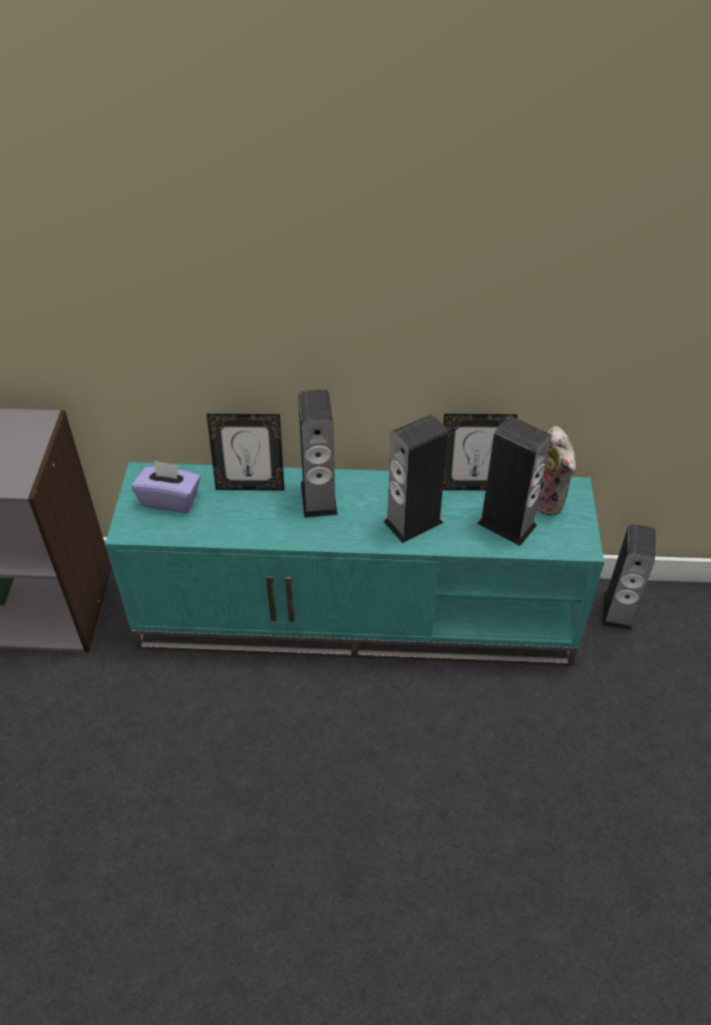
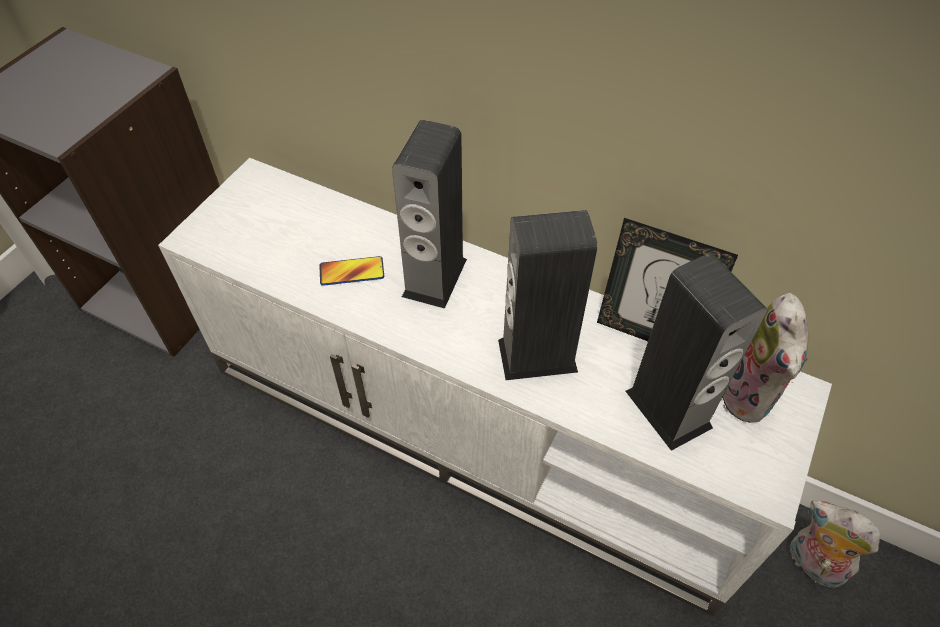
camera: 25 degrees right, 5 degrees up
turquoise tv stand [105,462,605,666] -> white tv stand [158,158,832,616]
purple tissue box [132,460,201,513] -> none
picture frame [207,414,285,491] -> none
speaker [602,524,656,631] -> plush toy [790,500,880,588]
none -> phone [319,256,384,286]

